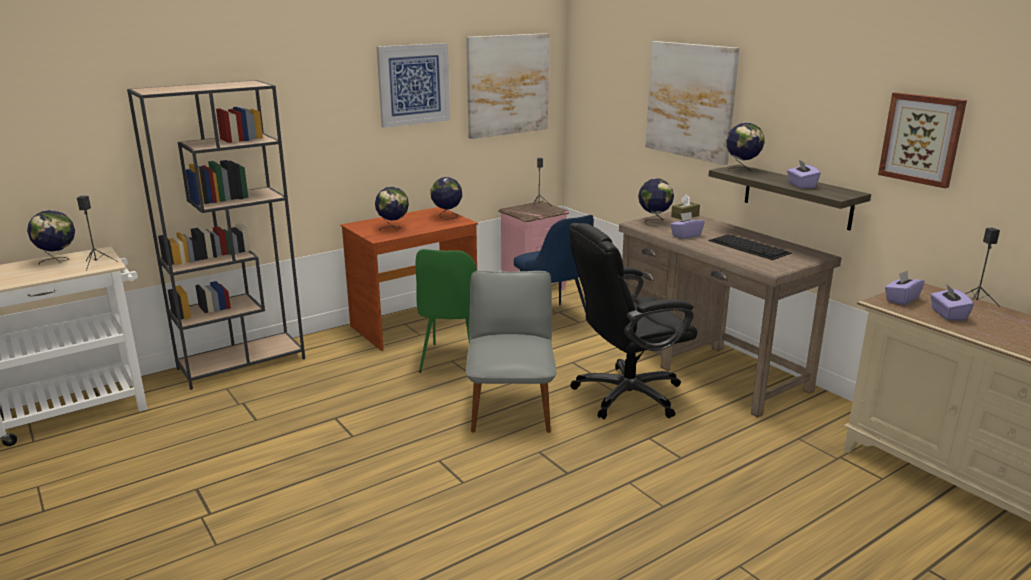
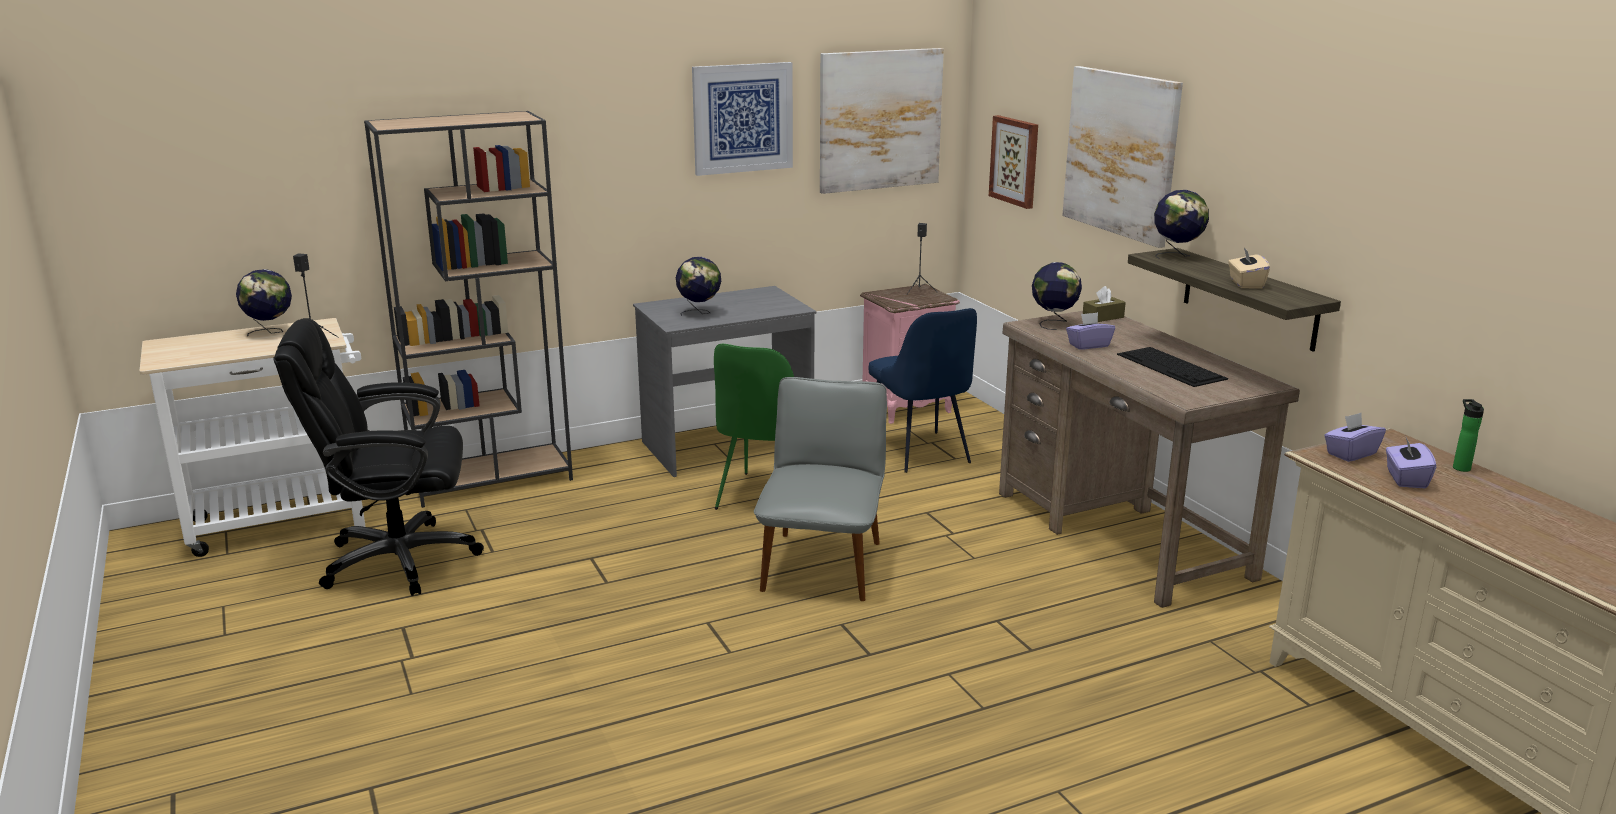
camera: 10 degrees right, 0 degrees up
brown desk [341,207,478,351] -> grey desk [633,286,816,477]
globe [431,177,462,219] -> none
black office chair [569,223,697,419] -> black office chair moved to [273,318,484,596]
purple tissue box [787,160,821,189] -> beige tissue box [1228,248,1270,289]
picture [878,92,967,188] -> picture moved to [989,115,1038,209]
black speaker [966,228,1000,307] -> bottle [1453,399,1484,472]

